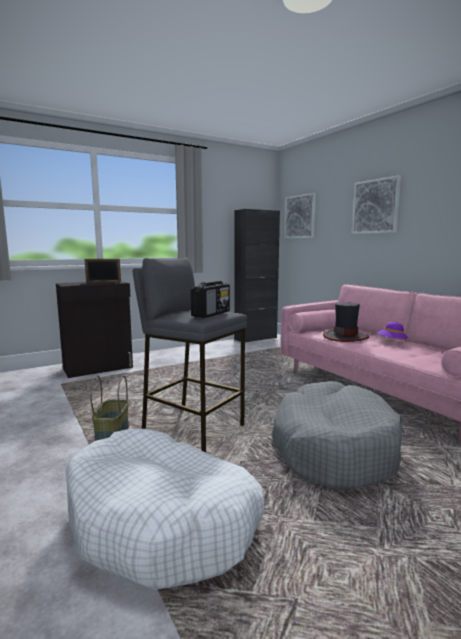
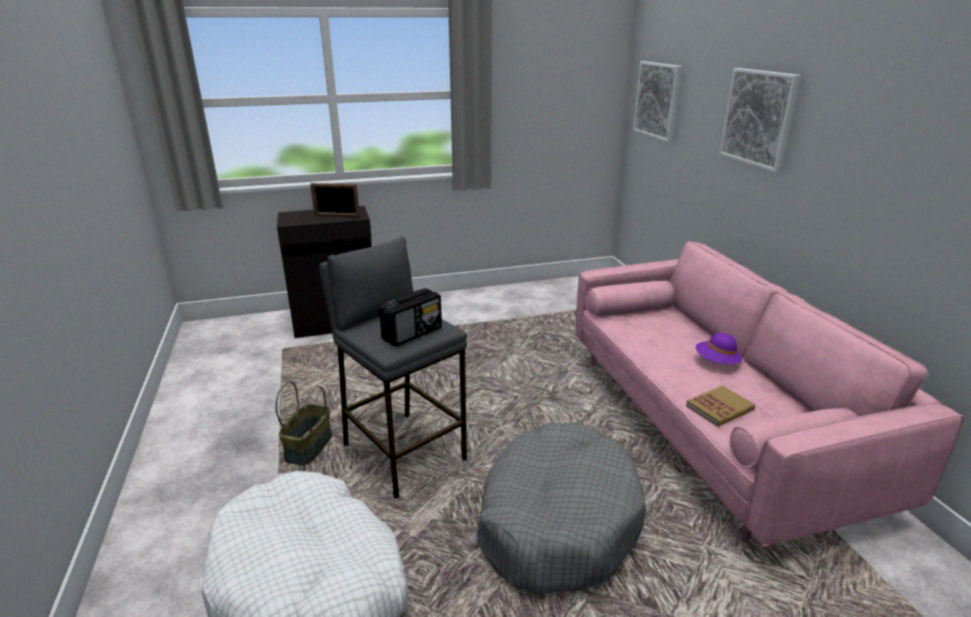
camera: 15 degrees right, 15 degrees up
black cabinet [234,209,280,342] -> none
hat [323,302,369,342] -> none
none -> book [686,386,756,427]

